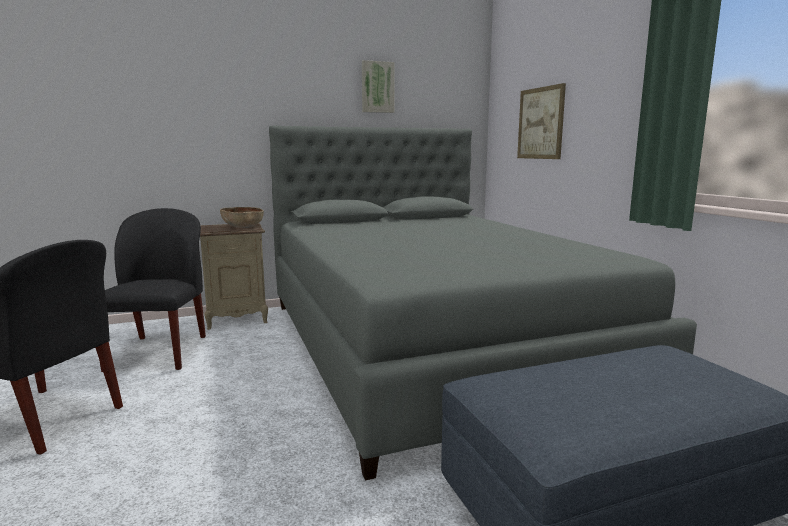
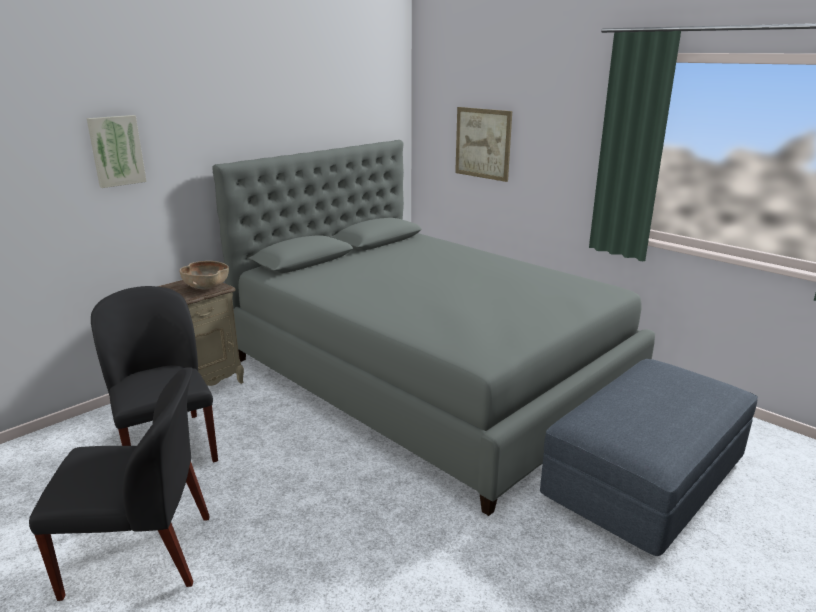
camera: 25 degrees left, 10 degrees up
picture [362,60,394,113] -> picture moved to [87,115,147,188]

